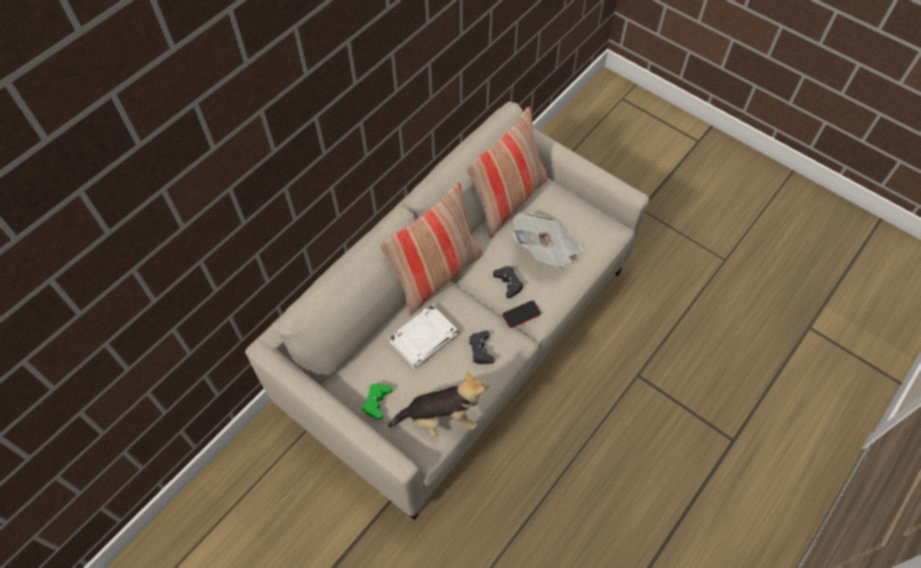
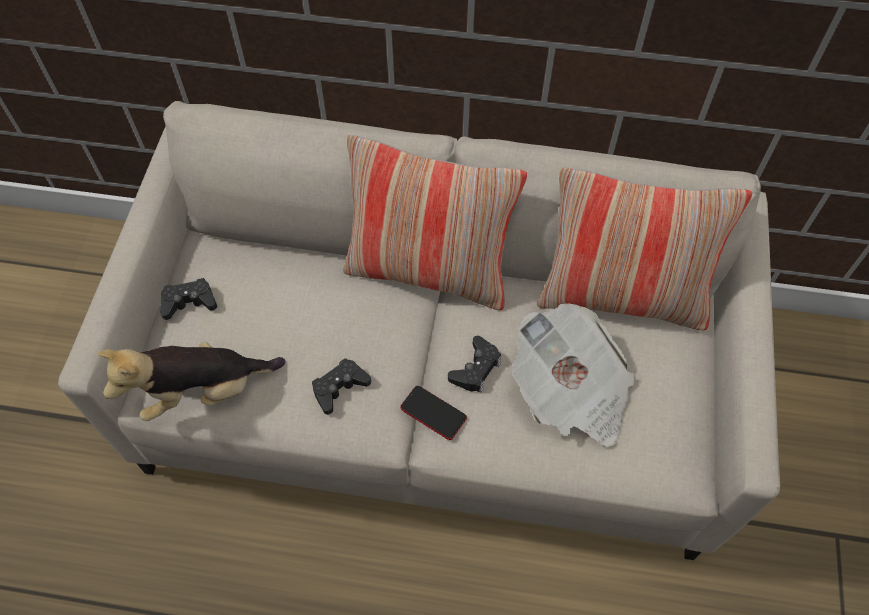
camera: 60 degrees right, 0 degrees up
green game controller [362,383,392,420] -> black game controller [160,278,217,320]
plush toy [388,371,489,437] -> plush toy turned 105 degrees clockwise [97,342,286,421]
white book [389,304,459,369] -> none

